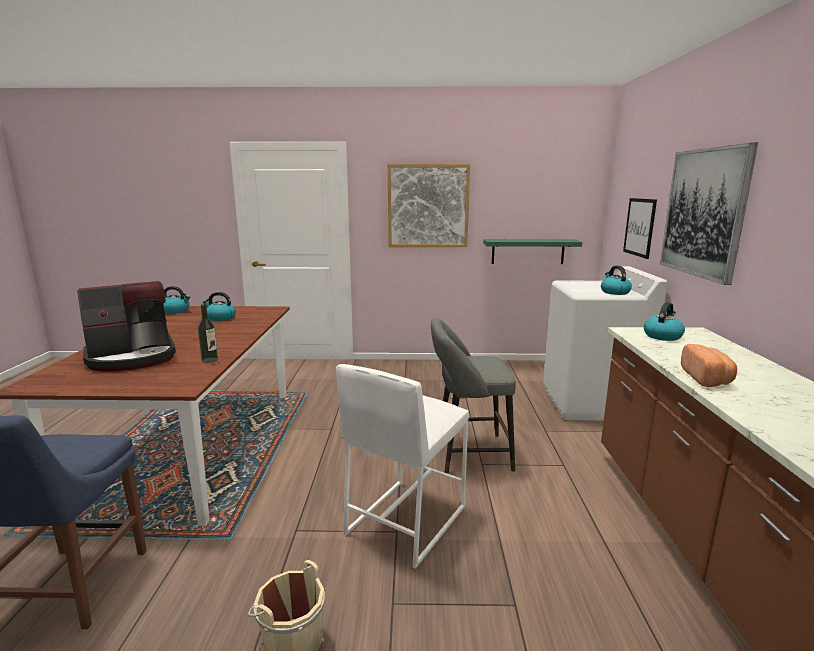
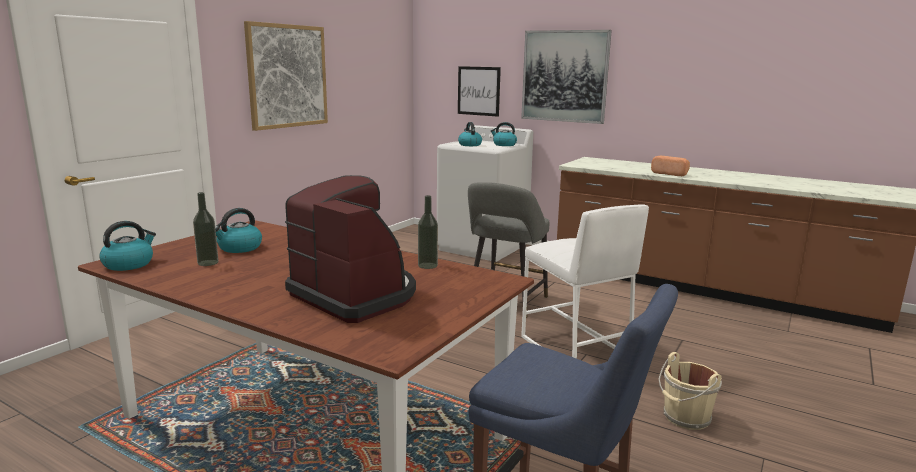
camera: 60 degrees left, 0 degrees up
coffee machine [77,281,176,372] -> coffee machine turned 45 degrees counterclockwise [285,175,416,323]
green shelf [483,239,582,264] -> none
kettle [644,302,685,341] -> kettle moved to [458,122,482,146]
none -> bottle [193,192,219,266]

